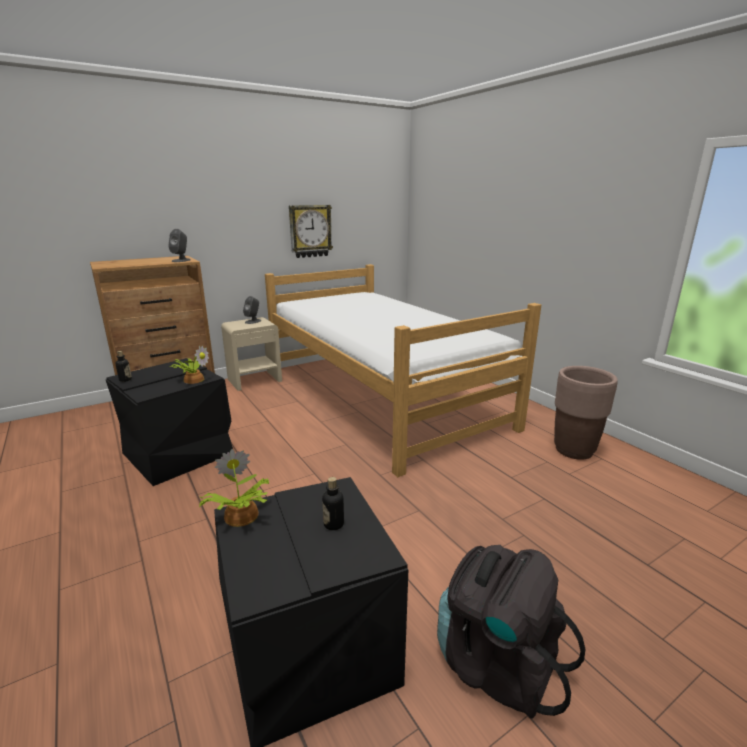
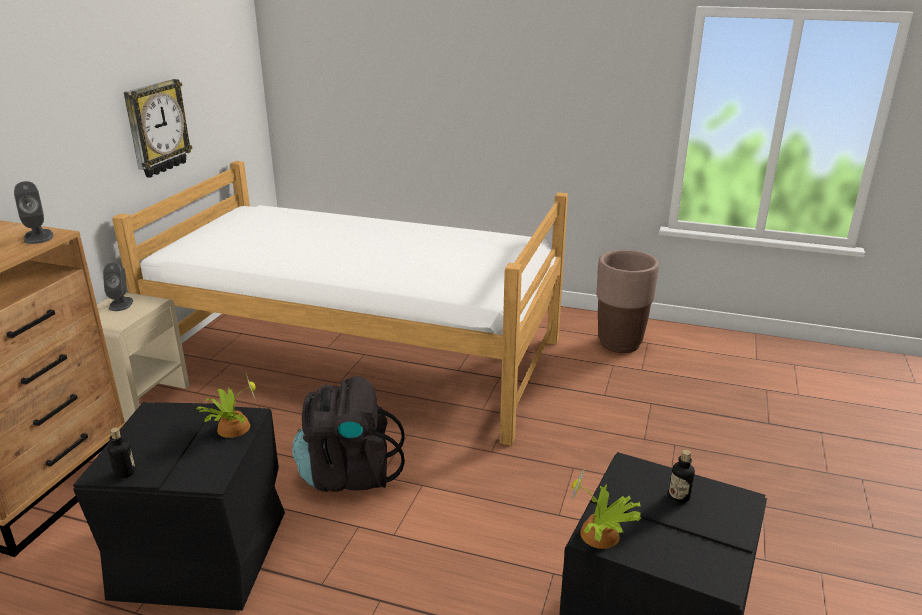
camera: 40 degrees left, 5 degrees up
black backpack [437,545,586,719] -> black backpack moved to [292,376,405,492]

